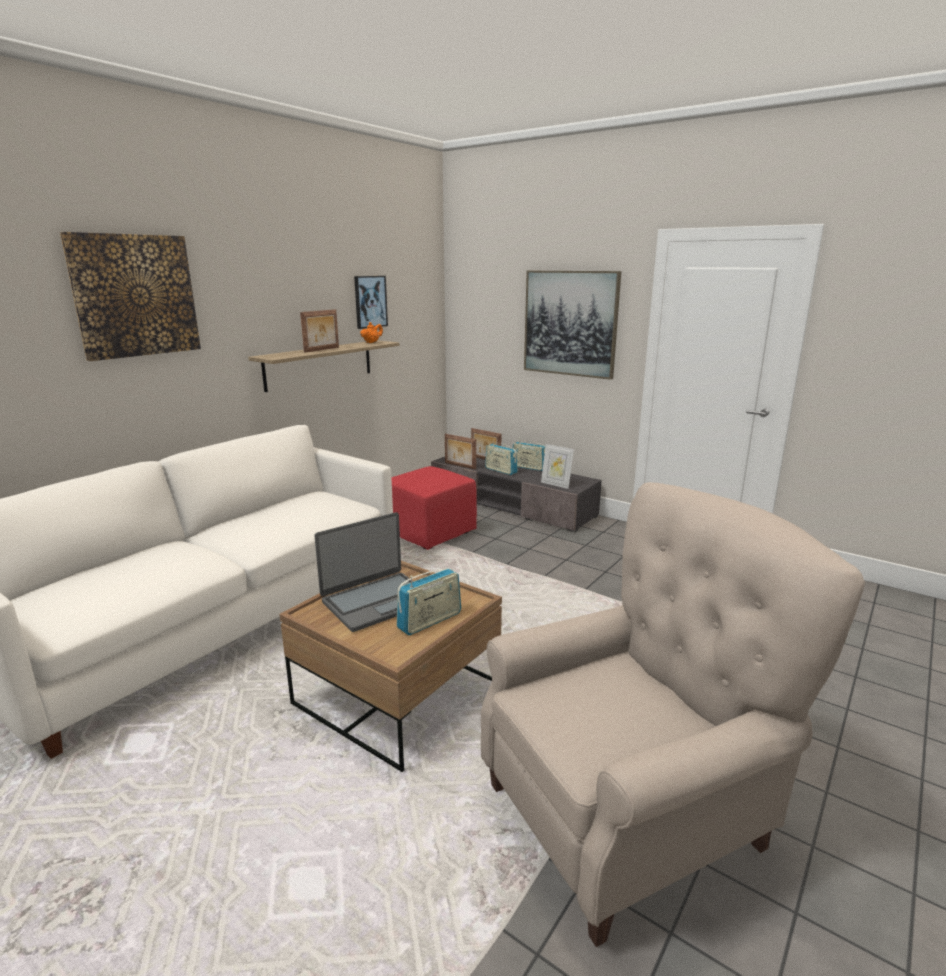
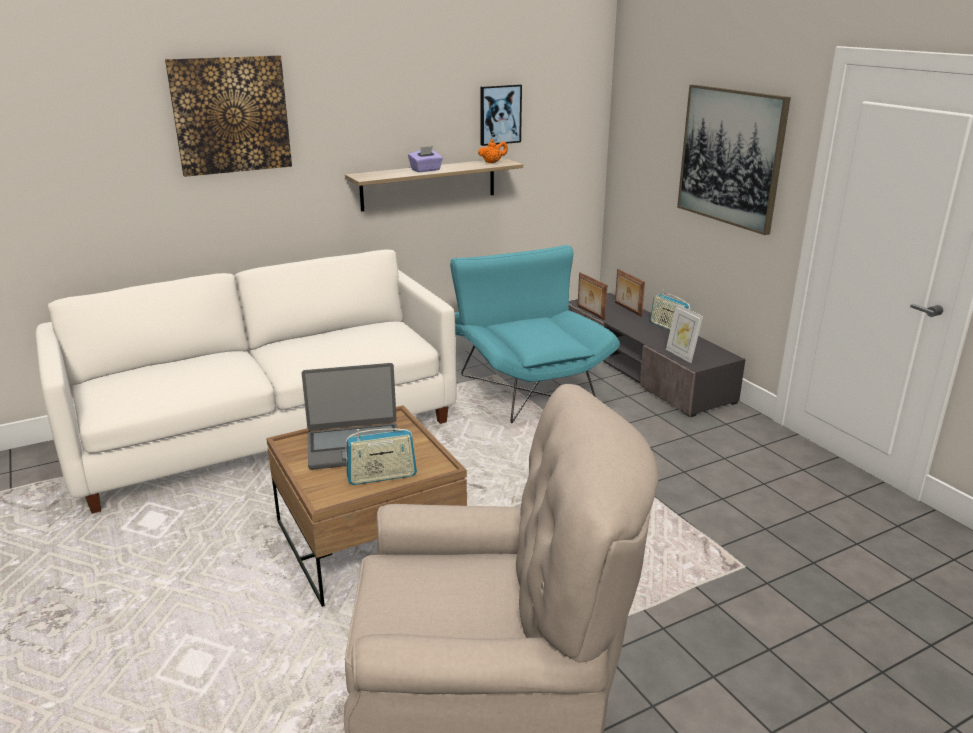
camera: 25 degrees right, 5 degrees up
picture frame [300,309,339,353] -> purple tissue box [408,146,443,172]
red ottoman [391,466,477,550] -> turquoise armchair [450,245,620,423]
radio [485,440,518,475] -> none

